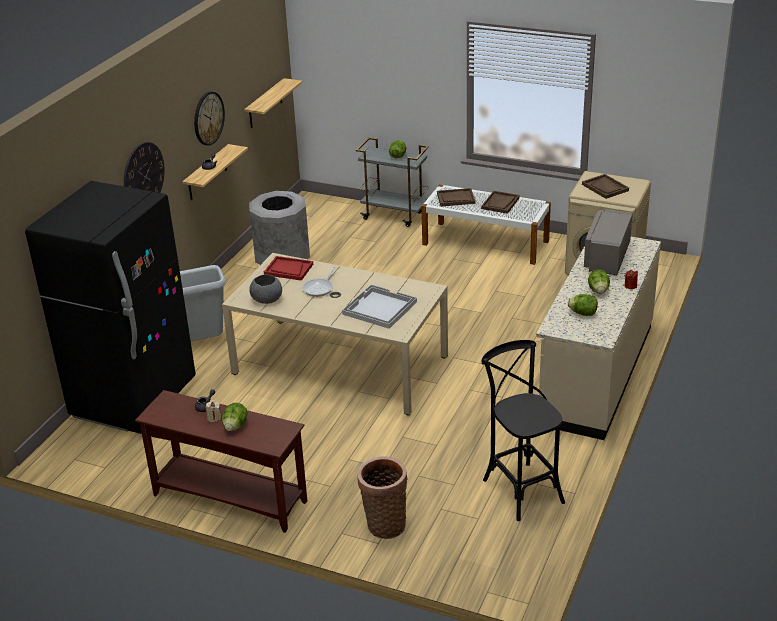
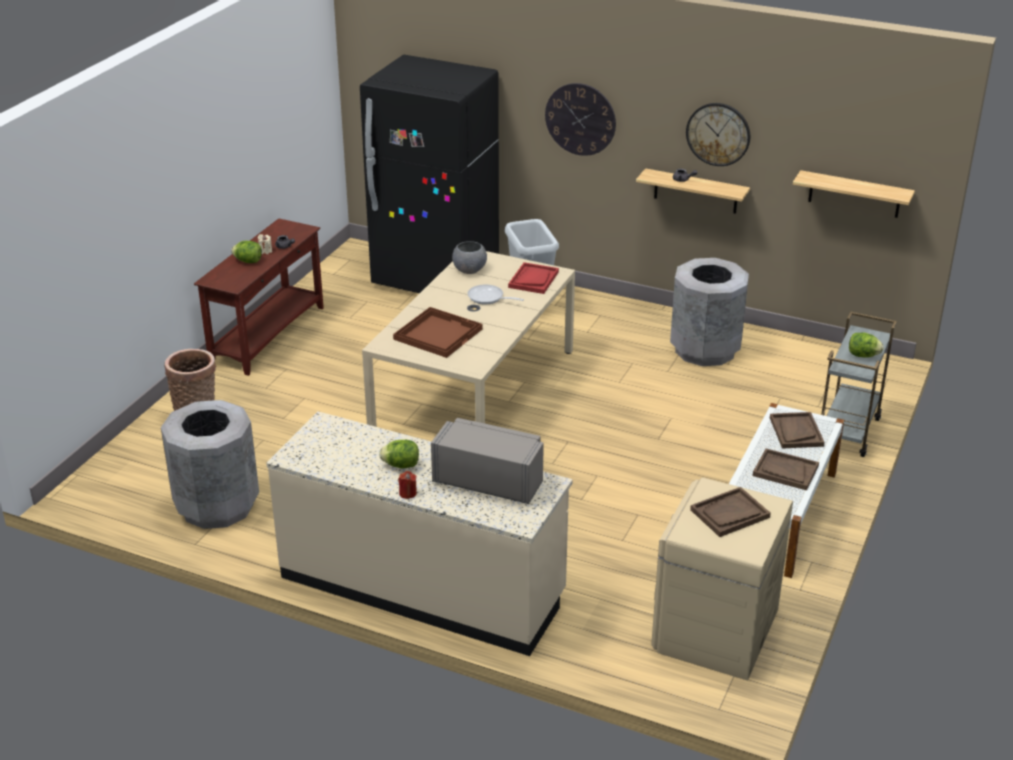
camera: 90 degrees right, 0 degrees up
white tray [342,285,417,329] -> brown tray [393,307,483,358]
black stool [481,340,565,521] -> grey trash can [161,400,259,529]
lettuce [568,294,598,316] -> none

